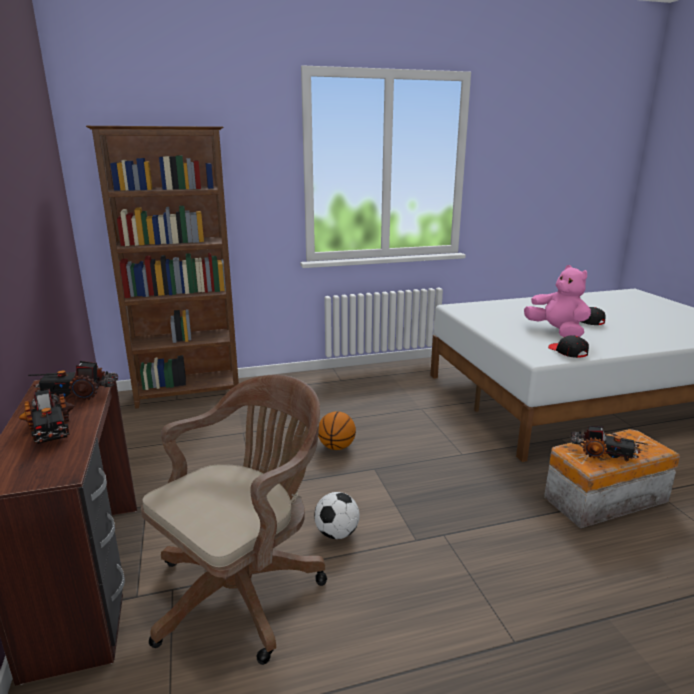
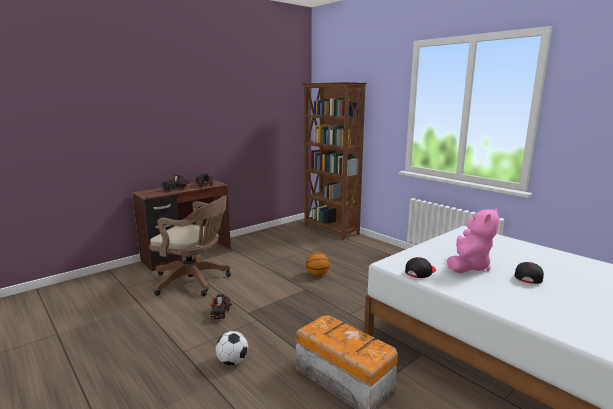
camera: 65 degrees right, 5 degrees down
football [314,492,360,539] -> football moved to [216,331,248,365]
toy truck [570,426,647,461] -> toy truck moved to [210,294,232,319]

